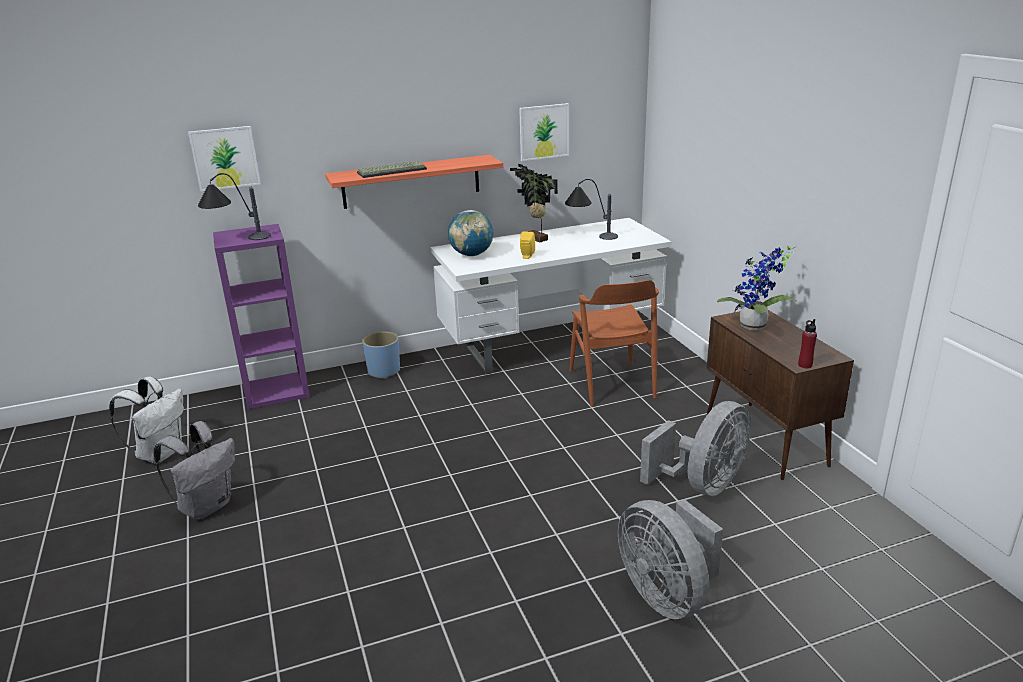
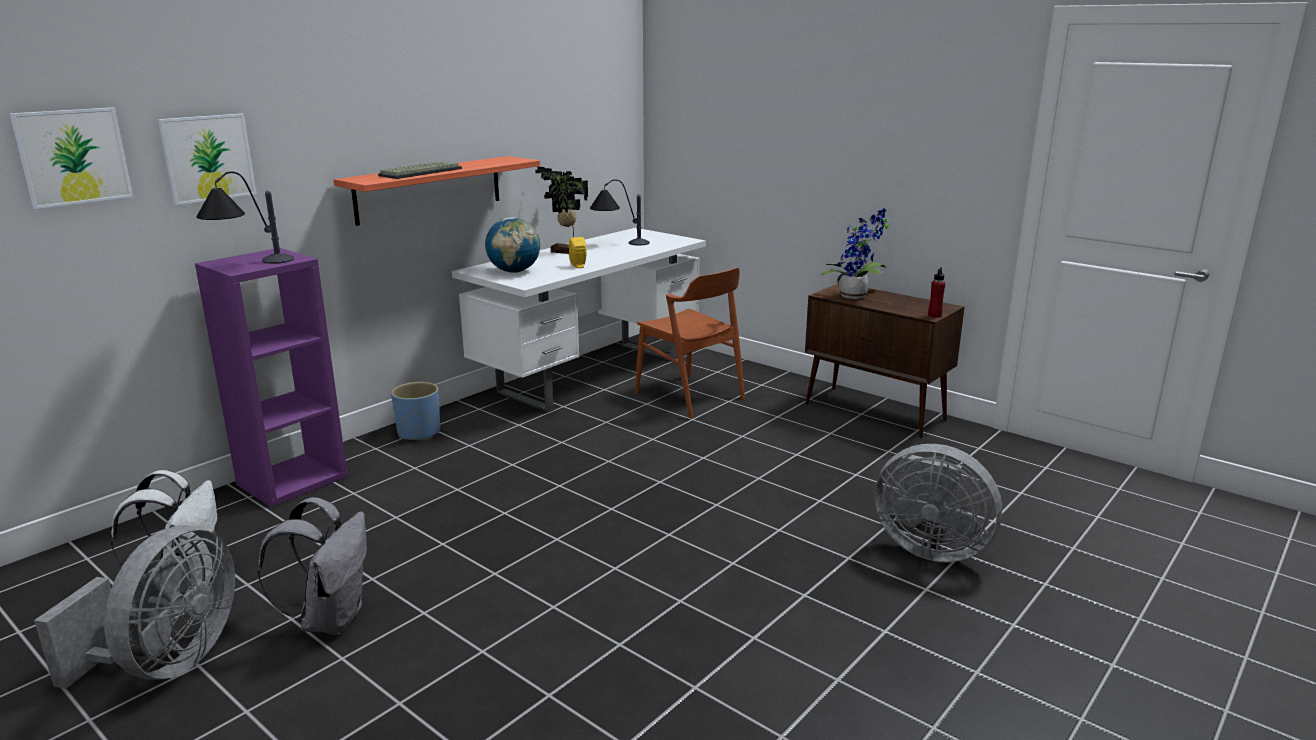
camera: 30 degrees left, 5 degrees down
picture [519,103,569,161] -> picture moved to [10,107,133,209]
grey fan [640,401,751,496] -> grey fan moved to [34,525,235,689]

